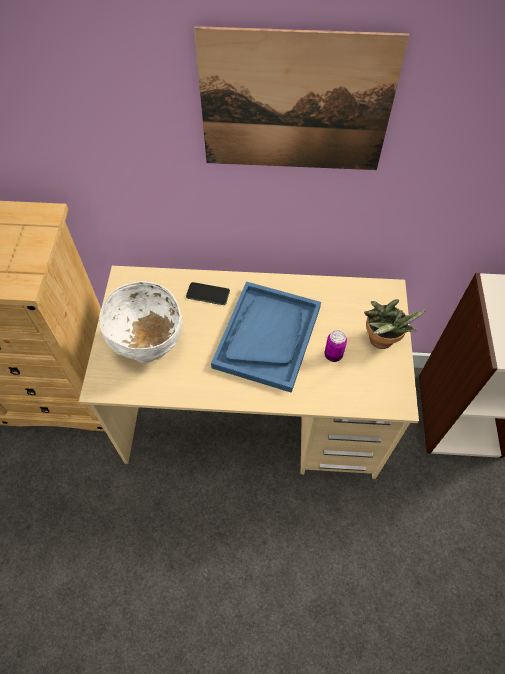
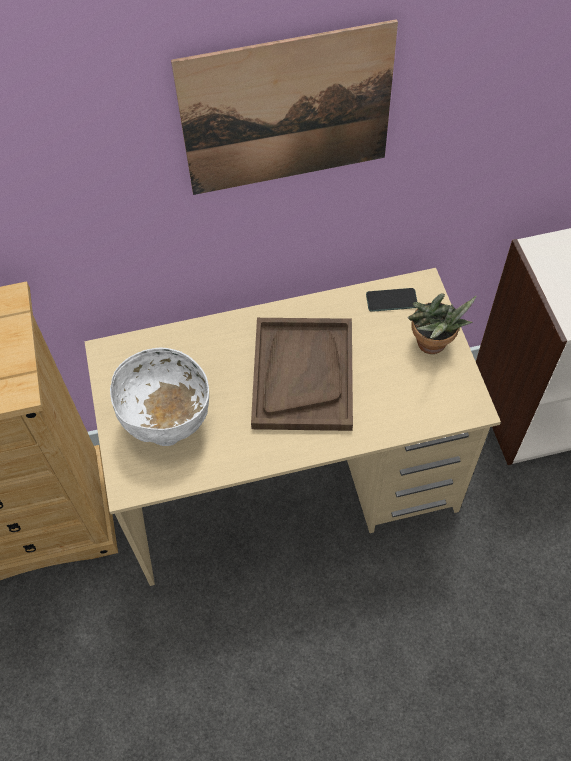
camera: 15 degrees left, 0 degrees up
phone [186,282,230,305] -> phone moved to [366,288,417,312]
blue tray [211,281,321,393] -> brown tray [251,318,353,431]
can [324,330,347,362] -> none

